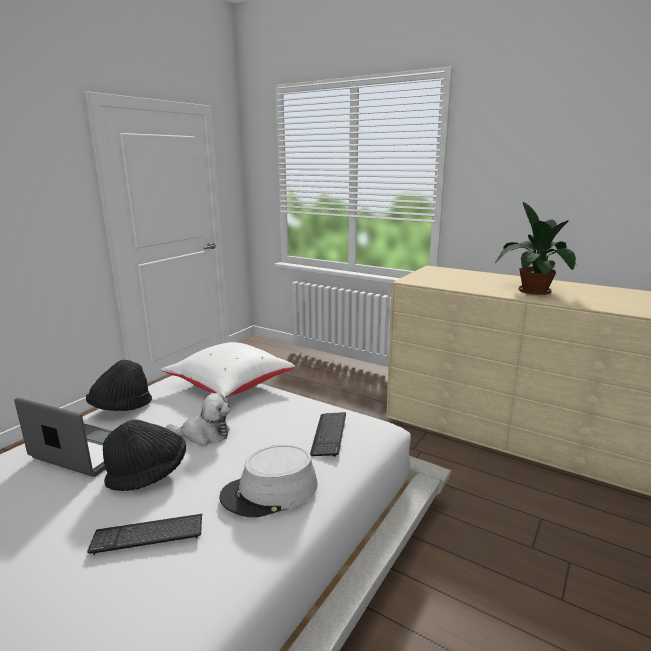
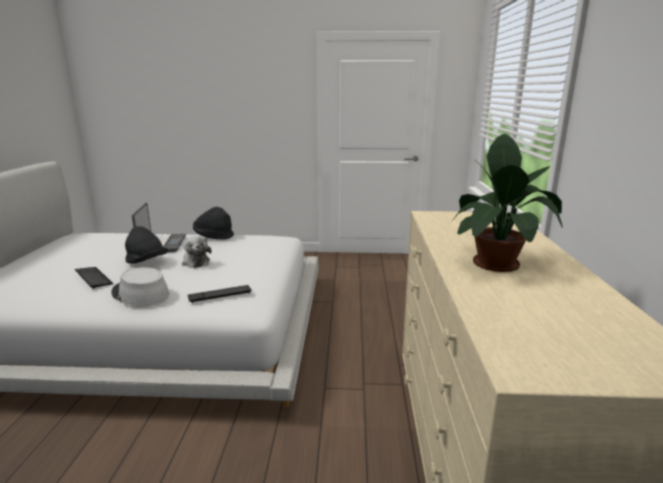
camera: 60 degrees right, 0 degrees up
white pillow [161,342,295,398] -> none

